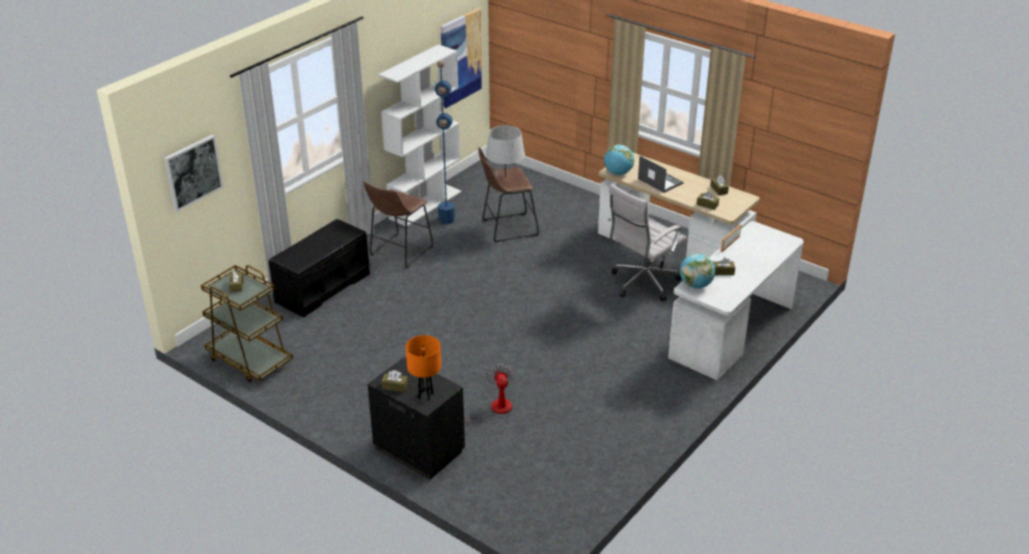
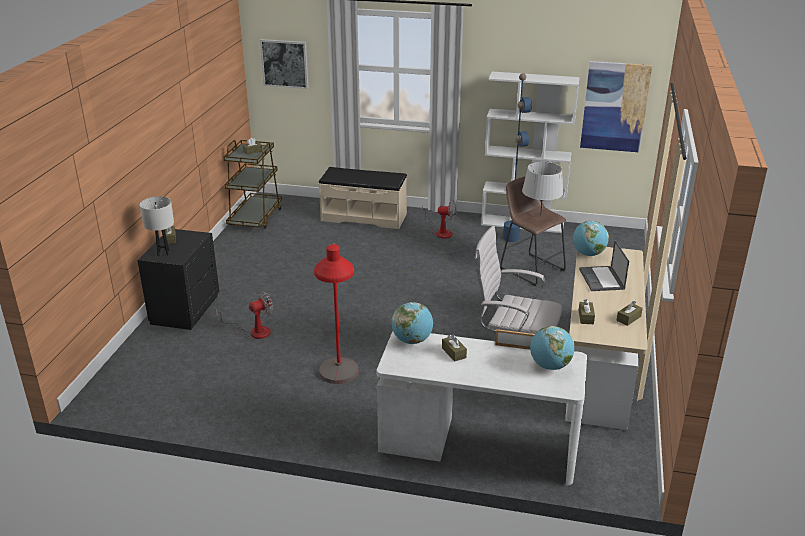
camera: 65 degrees right, 5 degrees down
black bench [268,219,370,318] -> beige bench [318,167,407,229]
brown stool [363,181,433,268] -> fan [422,201,456,239]
orange table lamp [406,335,441,401] -> white table lamp [140,196,174,256]
laptop [638,156,683,193] -> laptop turned 150 degrees clockwise [579,240,629,291]
none -> red floor lamp [314,243,359,384]
none -> globe [530,326,574,370]

